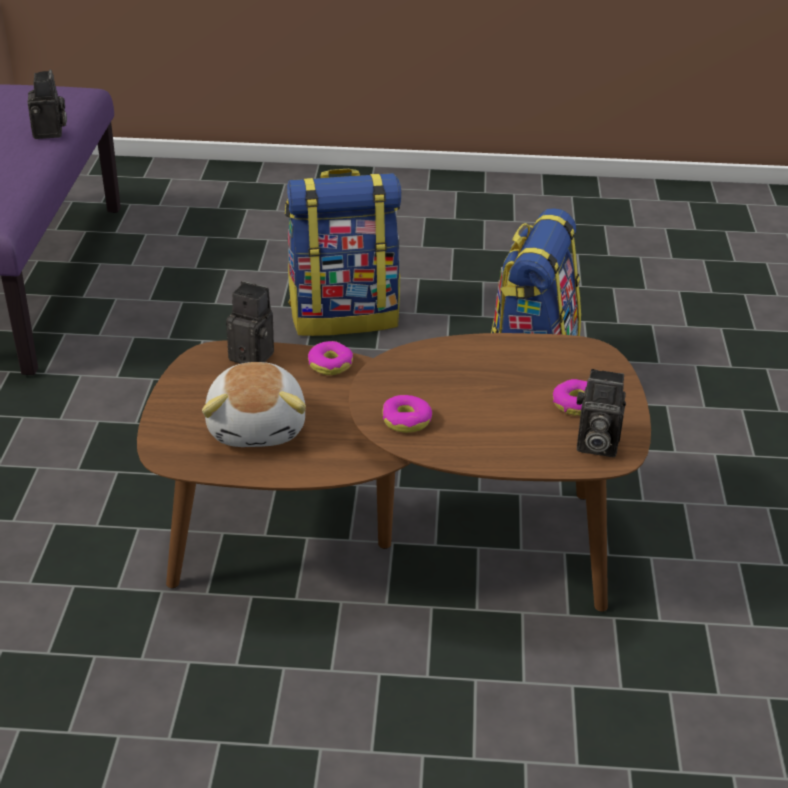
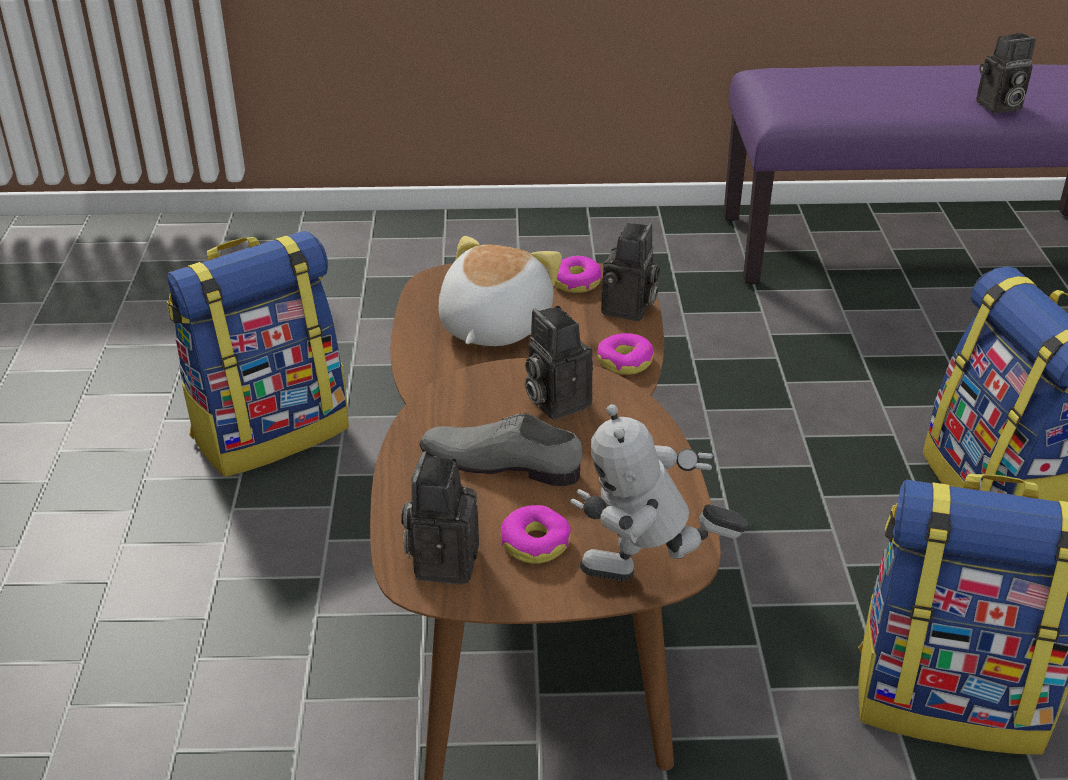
camera: 85 degrees right, 0 degrees up
plush toy [202,362,306,447] -> plush toy turned 120 degrees clockwise [438,236,562,346]
donut [382,395,432,433] -> donut moved to [555,256,602,293]
none -> backpack [167,231,349,477]
none -> grey shoe [420,413,583,486]
none -> camera [525,306,593,420]
none -> toy robot [571,404,749,581]

